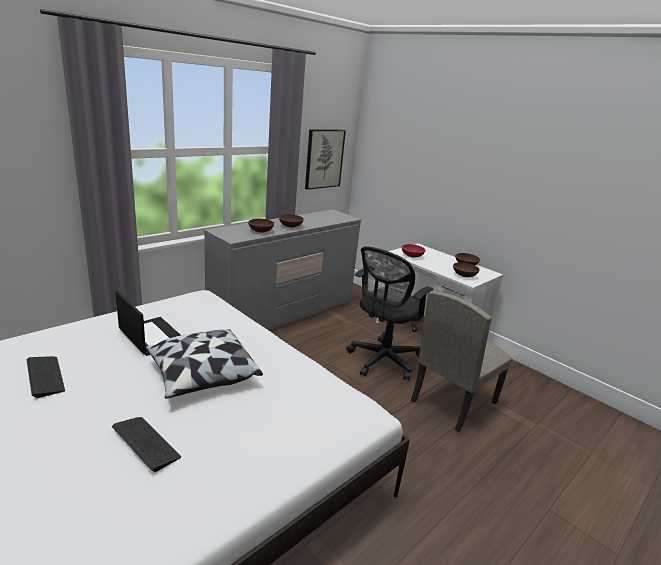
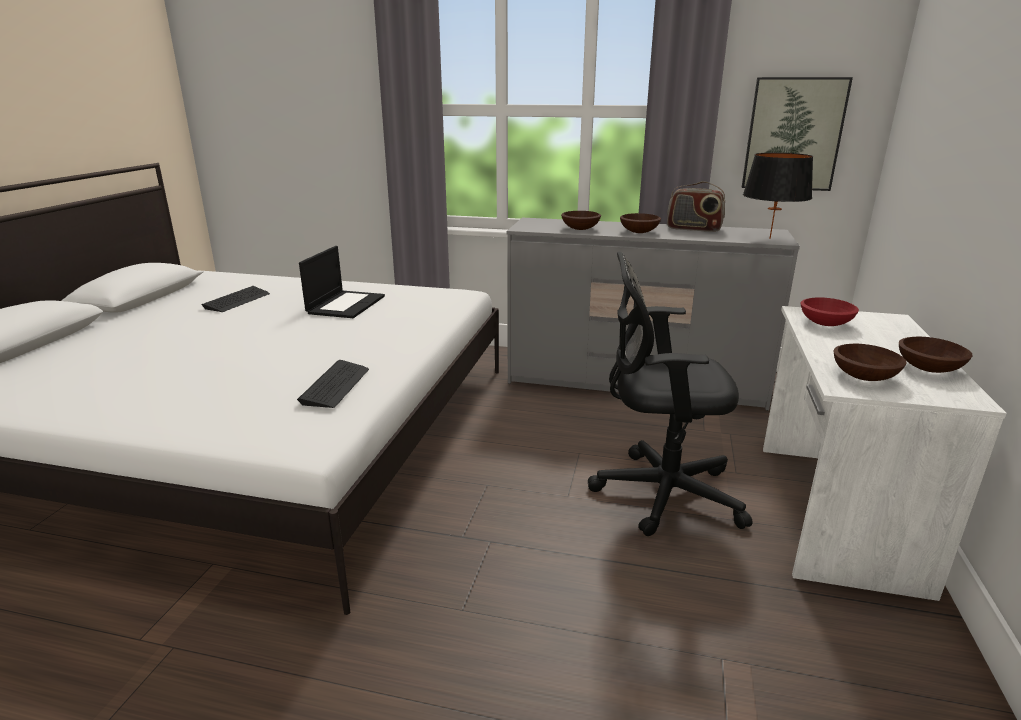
camera: 60 degrees right, 0 degrees up
keyboard [112,417,181,472] -> keyboard moved to [297,360,369,408]
pillow [146,329,263,399] -> none
beige chair [411,291,512,432] -> none
none -> radio [667,181,725,232]
none -> black table lamp [743,153,813,239]

